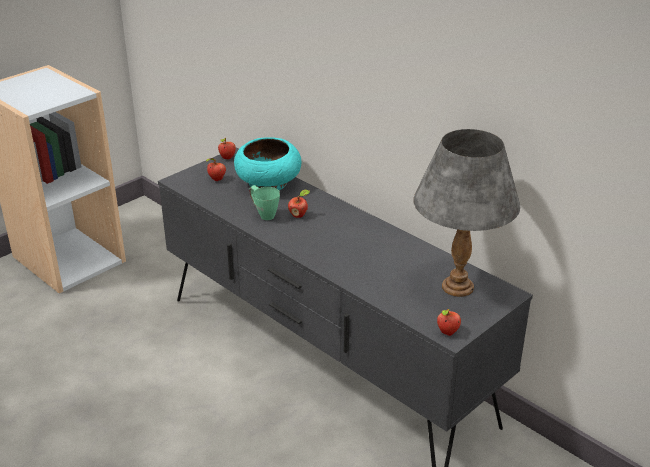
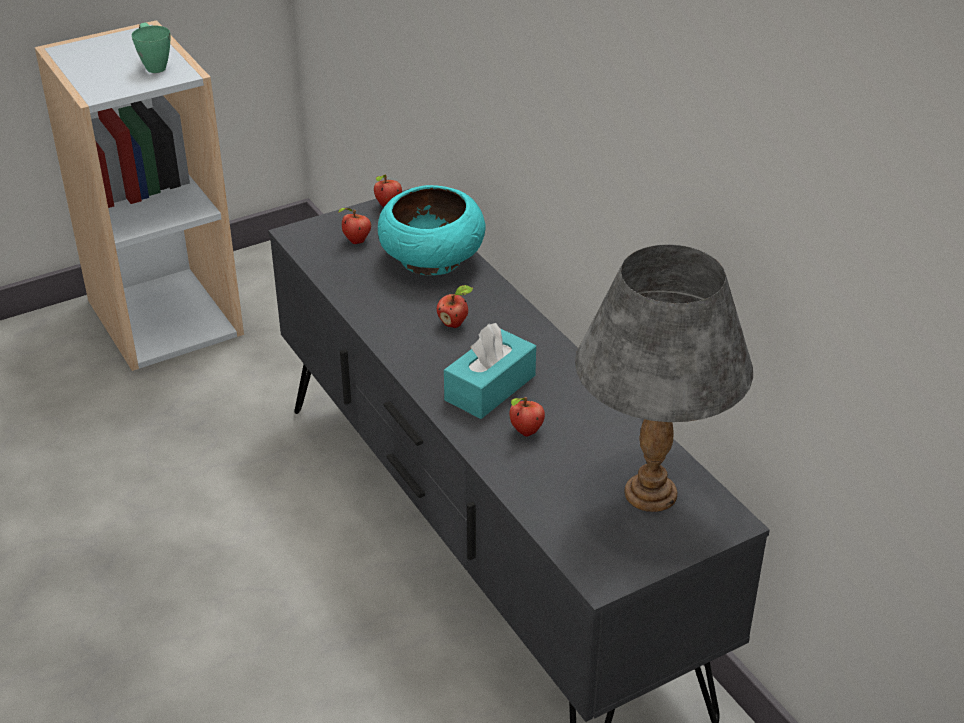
camera: 15 degrees right, 5 degrees up
green mug [249,185,280,220] -> green mug moved to [132,23,171,73]
apple [437,309,461,336] -> apple moved to [509,397,545,437]
none -> turquoise tissue box [444,323,536,419]

